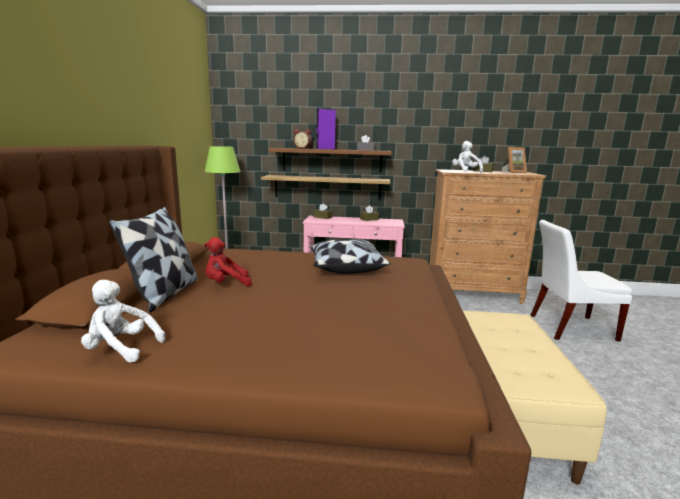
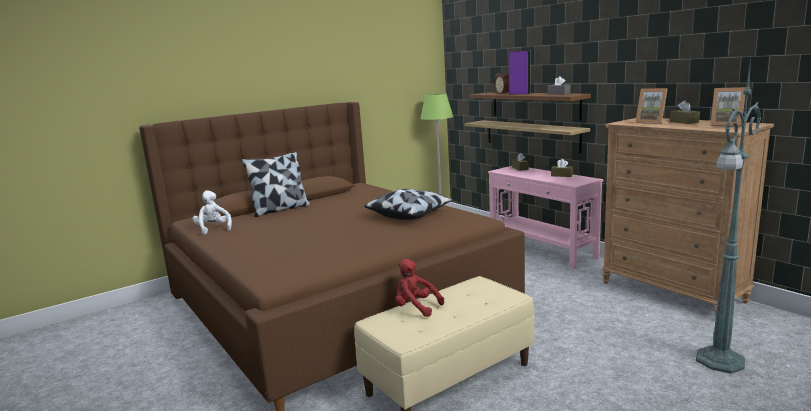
camera: 50 degrees right, 0 degrees up
red plush toy [204,237,252,287] -> red plush toy moved to [395,259,444,317]
white plush toy [452,141,483,173] -> picture frame [635,88,668,124]
white chair [530,220,632,342] -> green floor lamp [696,58,761,374]

